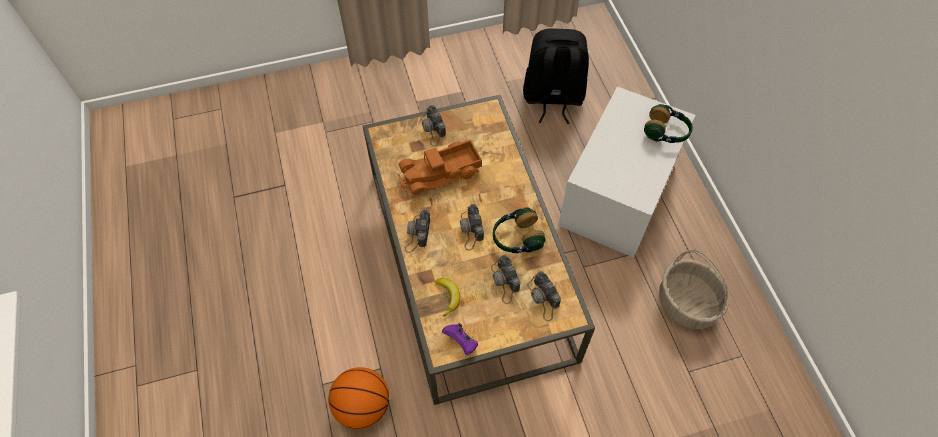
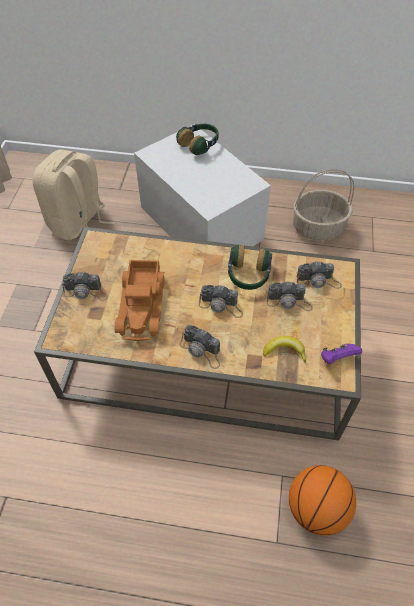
camera: 65 degrees left, 5 degrees down
black backpack [523,28,589,124] -> beige backpack [32,150,114,241]

